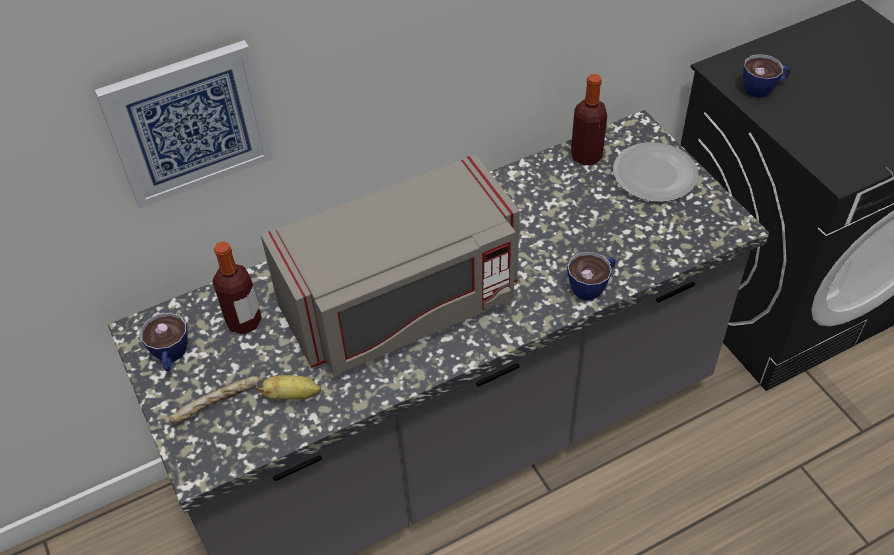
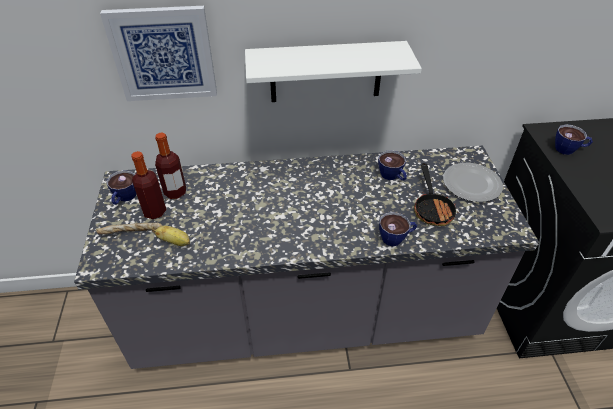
camera: 20 degrees right, 5 degrees down
grey microwave [261,154,520,376] -> none
bottle [571,74,607,165] -> bottle moved to [131,151,167,219]
none -> white shelf [245,41,422,102]
none -> cup [378,151,407,181]
none -> frying pan [414,163,459,226]

